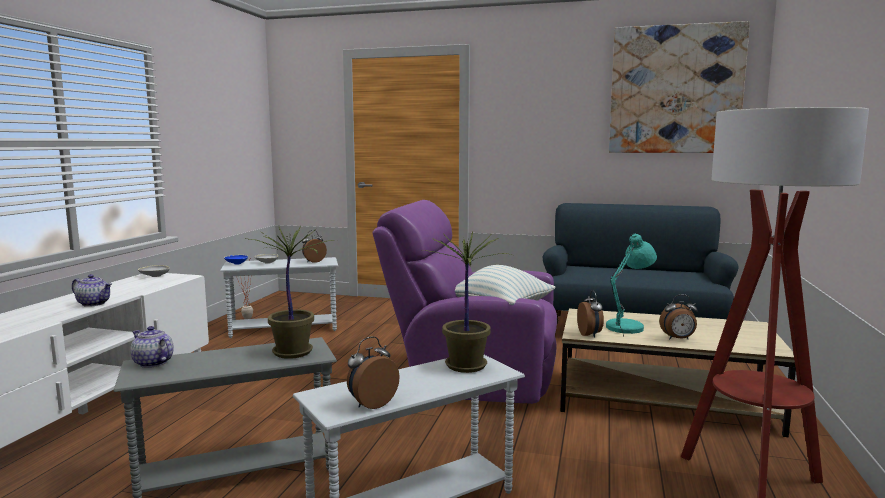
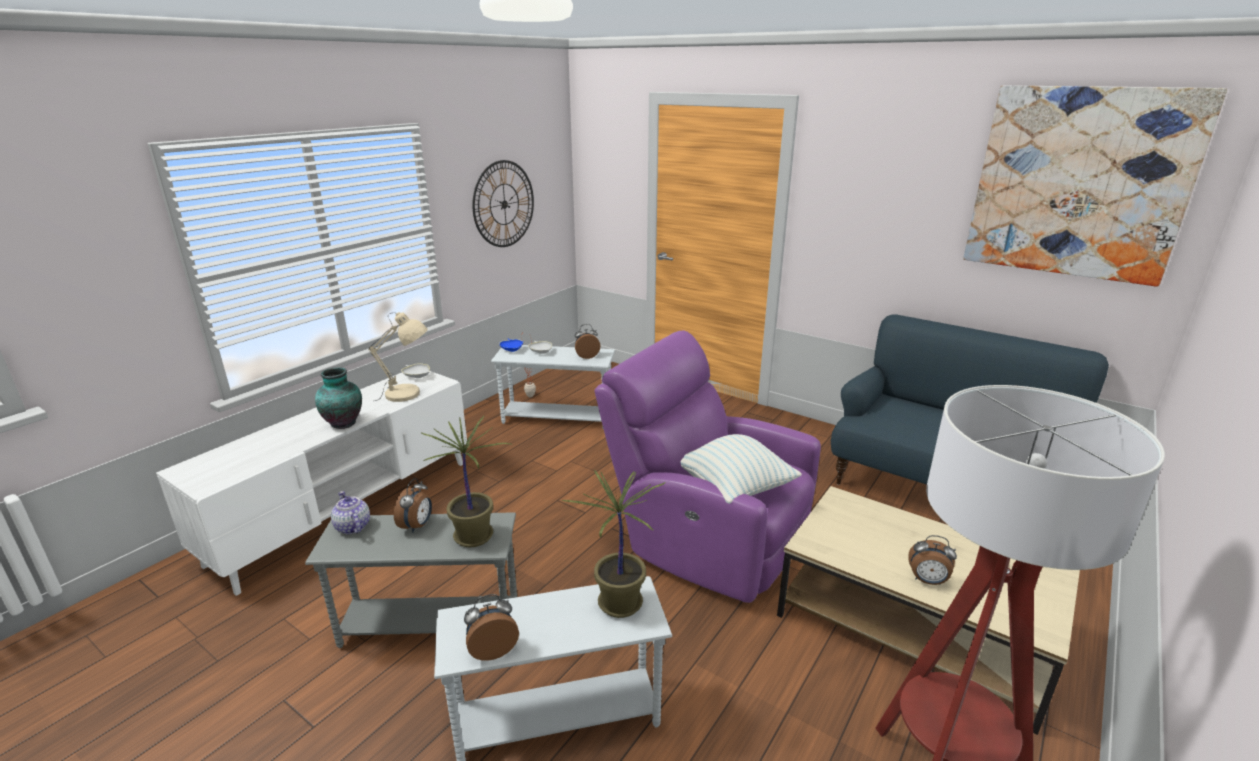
camera: 20 degrees right, 15 degrees up
teapot [72,274,112,307] -> vase [315,367,362,429]
alarm clock [577,290,604,338] -> alarm clock moved to [394,478,432,533]
turquoise table lamp [606,234,657,338] -> none
none -> beige table lamp [368,312,428,402]
none -> wall clock [472,160,534,247]

